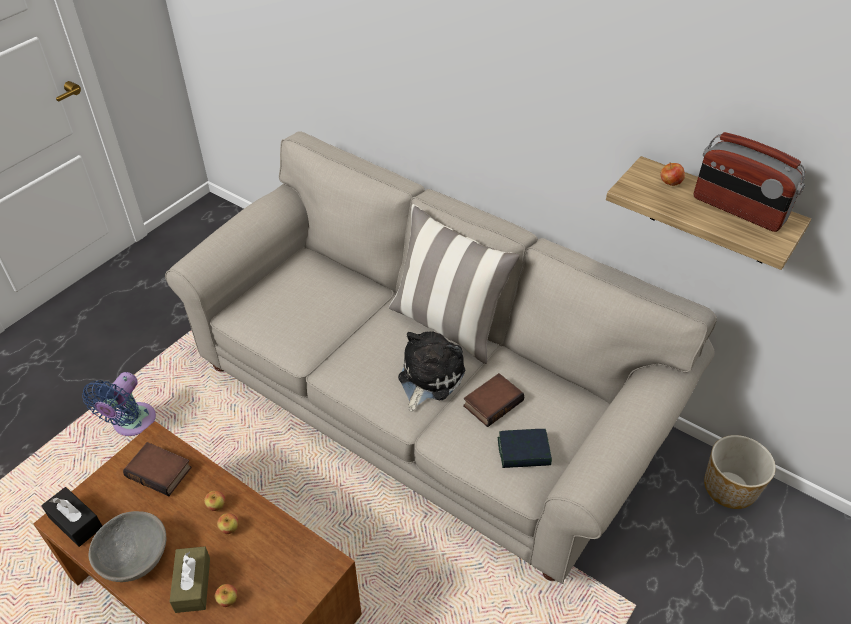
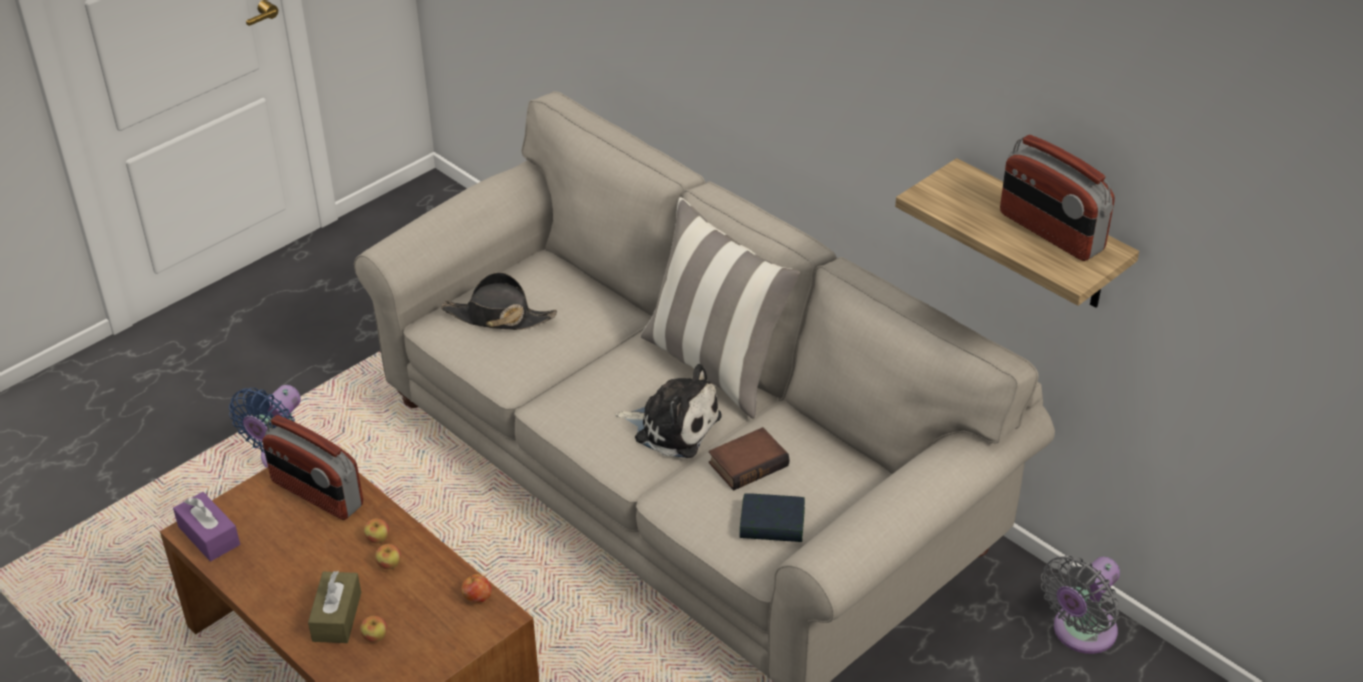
camera: 10 degrees right, 5 degrees down
black tissue box [41,487,102,547] -> purple tissue box [173,492,240,561]
grey bowl [89,511,166,582] -> none
book [123,442,192,496] -> radio [262,415,363,520]
plush toy [398,331,466,411] -> plush toy turned 75 degrees clockwise [615,364,721,458]
apple [660,162,685,186] -> apple moved to [461,574,492,603]
planter [704,435,776,509] -> grey fan [1041,555,1120,654]
none -> black hat [441,272,557,330]

